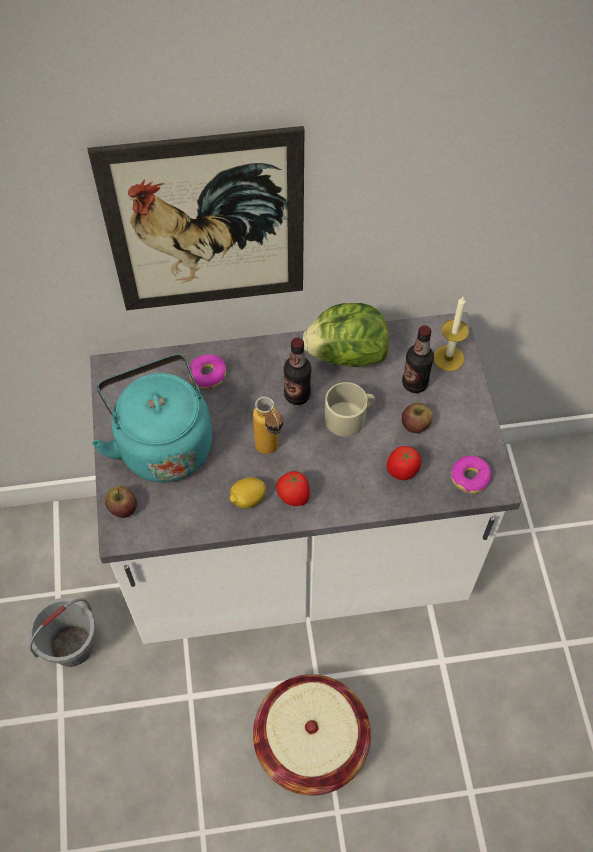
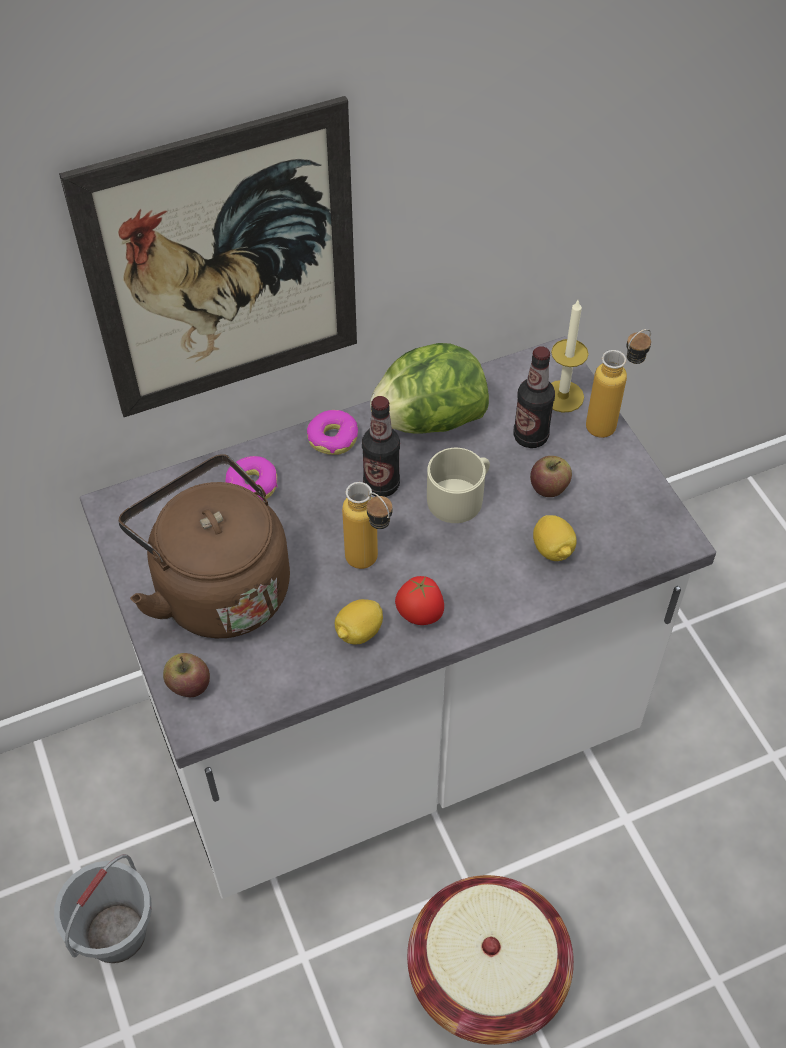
camera: 15 degrees left, 5 degrees down
turquoise kettle [92,354,212,482] -> brown kettle [118,454,290,638]
tomato [387,446,422,480] -> lemon [533,515,577,561]
donut [451,456,492,494] -> donut moved to [307,410,358,455]
none -> bottle [586,329,651,438]

